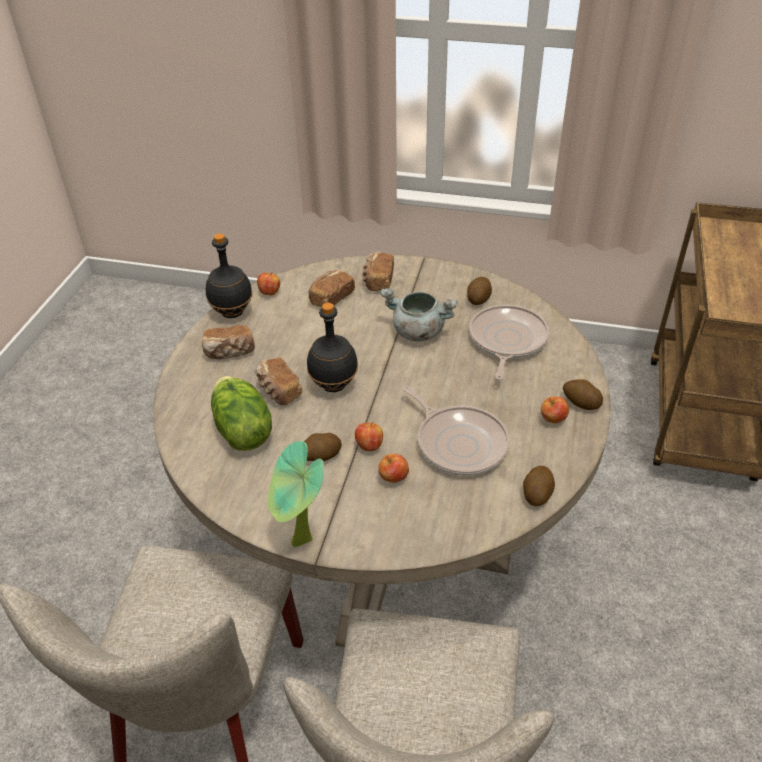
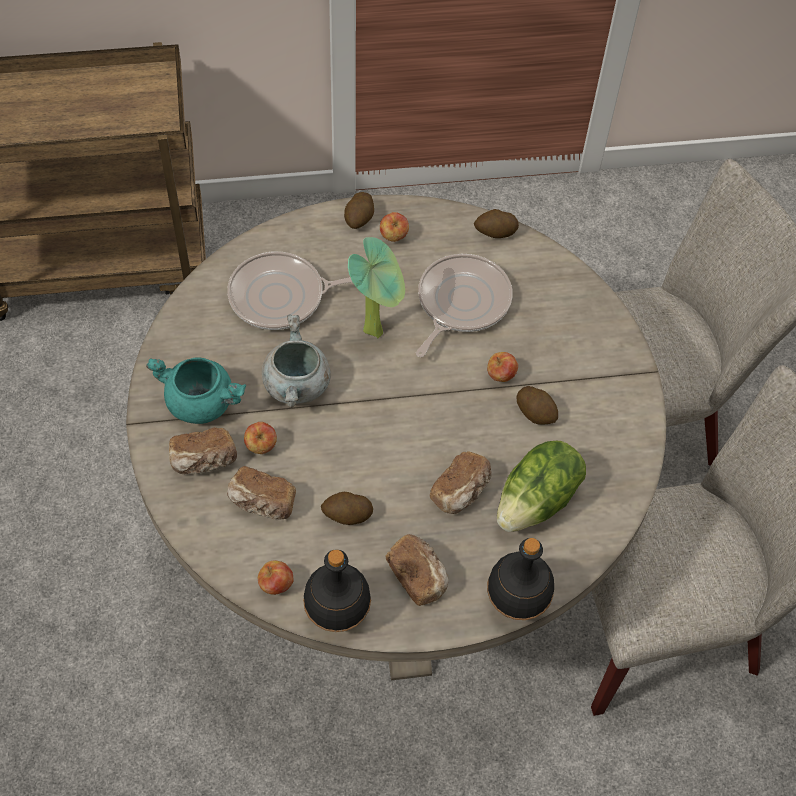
camera: 115 degrees left, 15 degrees up
potted plant [268,441,324,547] -> potted plant moved to [348,237,405,338]
black bottle [307,303,358,392] -> black bottle moved to [487,538,554,620]
apple [378,454,409,483] -> apple moved to [244,422,277,454]
potato [467,277,492,305] -> potato moved to [321,492,373,525]
none -> turquoise cooking pot [146,357,246,424]

